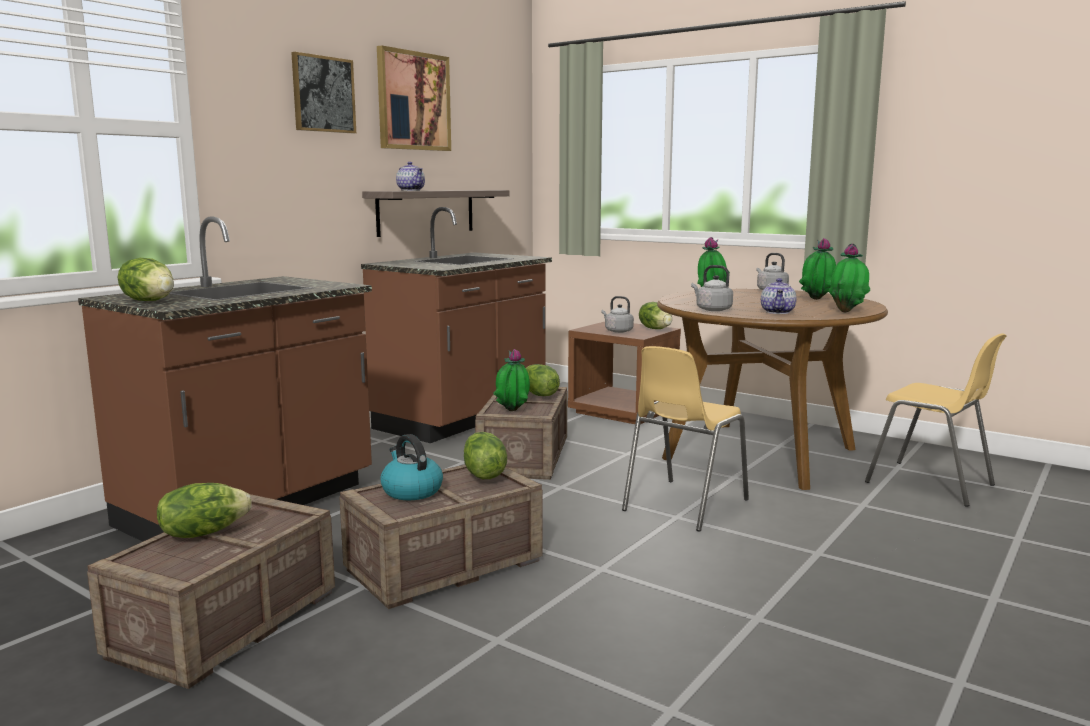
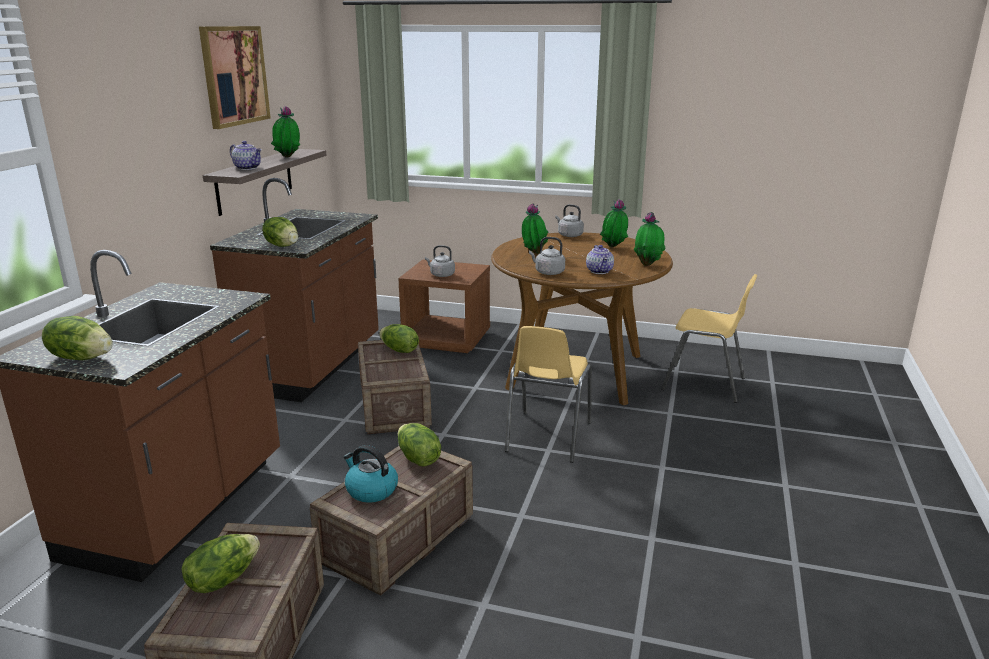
camera: 20 degrees left, 10 degrees up
picture [291,52,356,133] -> none
potted plant [493,349,530,411] -> potted plant moved to [271,106,300,158]
lettuce [639,302,672,329] -> lettuce moved to [262,217,298,247]

